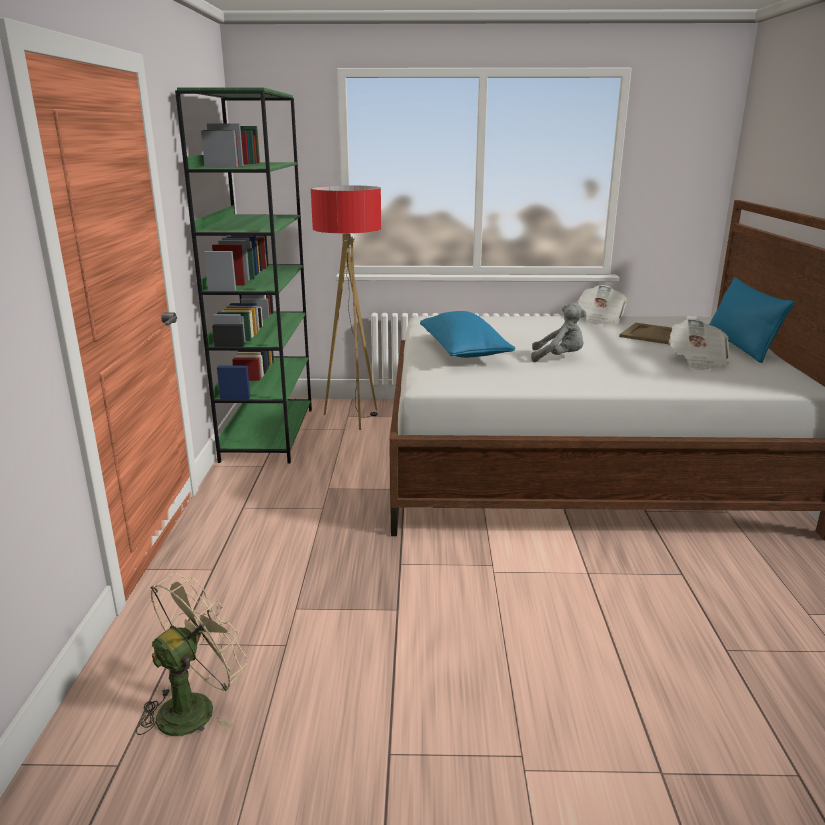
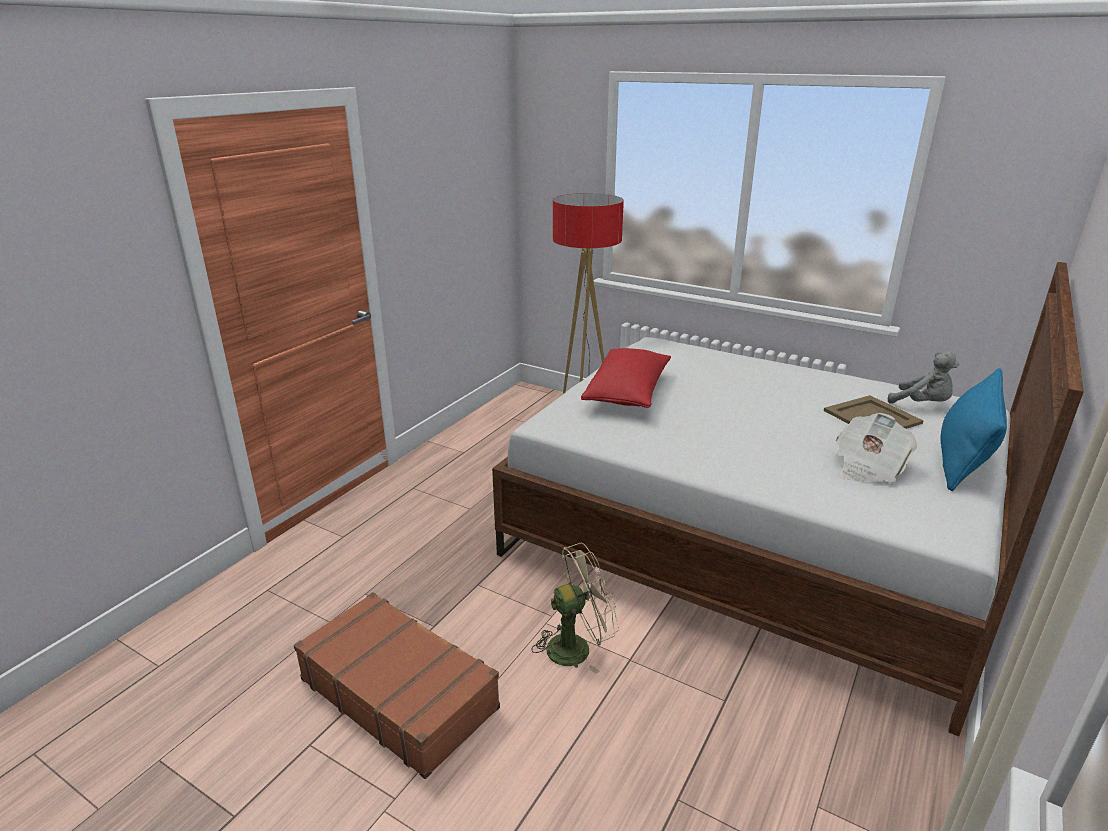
camera: 30 degrees right, 5 degrees up
beige fan [136,573,248,736] -> beige fan moved to [532,543,619,674]
green bookcase [175,87,312,464] -> none
blue pillow [420,311,515,358] -> red pillow [581,348,671,408]
grey plush toy [531,302,586,362] -> grey plush toy moved to [888,351,959,404]
newspaper [577,285,628,325] -> none
none -> brown suitcase [294,592,500,779]

